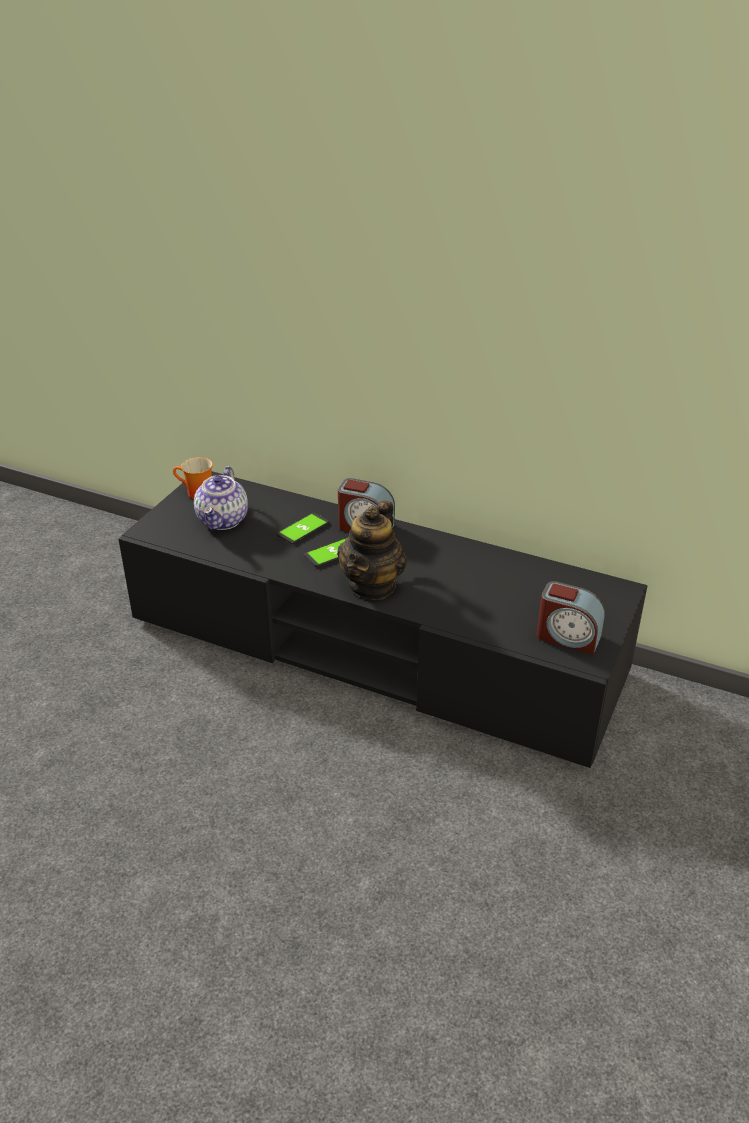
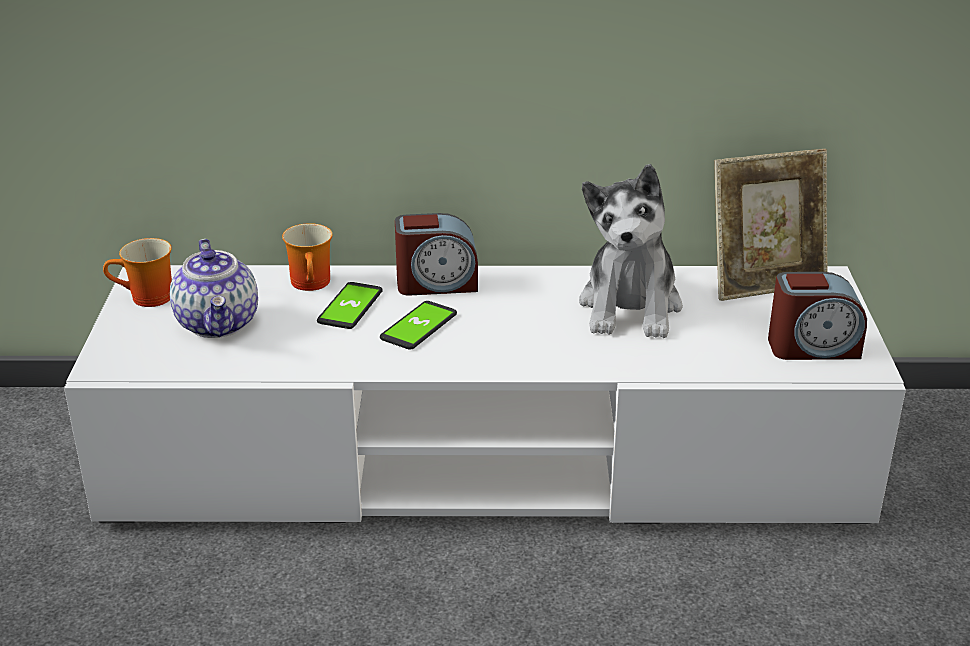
camera: 25 degrees left, 5 degrees down
black tv stand [118,471,648,768] -> white tv stand [64,265,906,524]
teapot [337,500,407,600] -> none
none -> mug [282,223,333,291]
none -> plush toy [579,164,683,338]
none -> picture frame [714,149,828,301]

